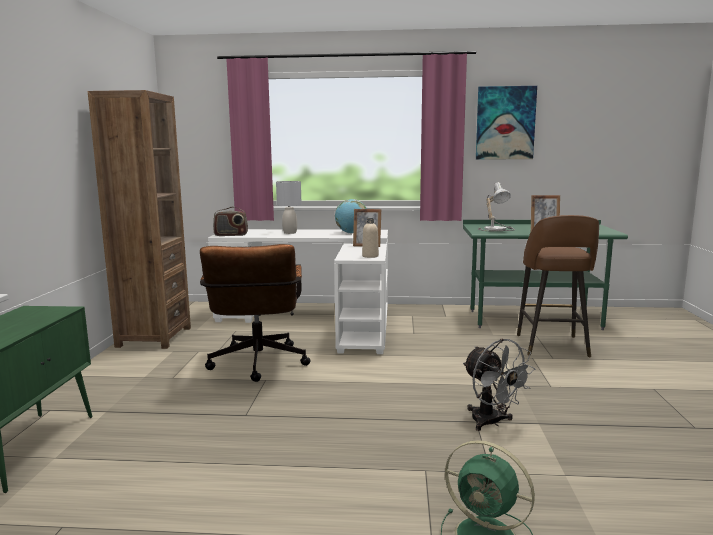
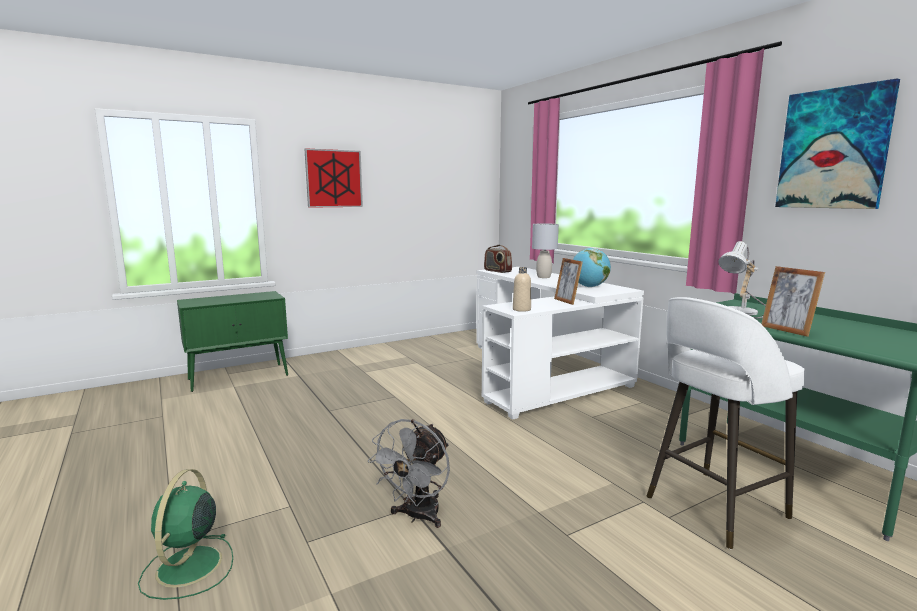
camera: 55 degrees right, 0 degrees up
brown bookcase [88,90,191,349] -> none
brown office chair [200,244,310,382] -> none
brown stool [517,215,599,357] -> white stool [647,297,806,549]
none -> picture [305,148,363,208]

